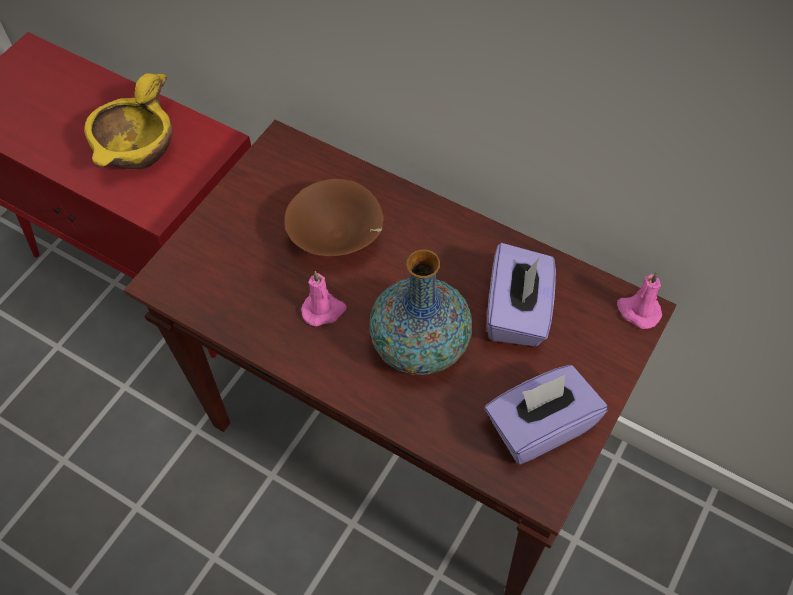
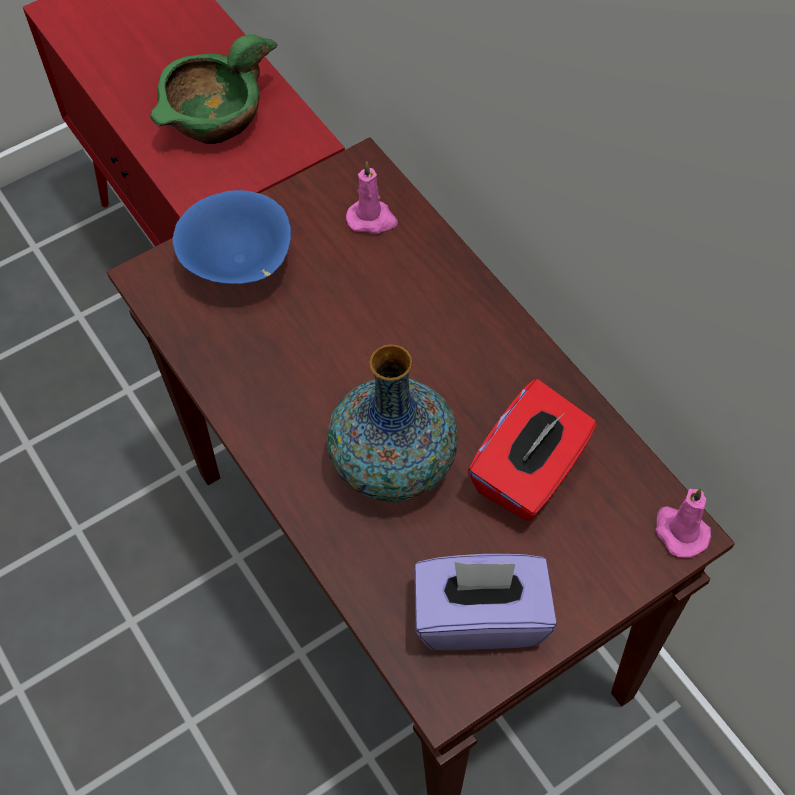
camera: 25 degrees right, 0 degrees up
yellow bowl [84,73,173,169] -> green bowl [150,34,278,144]
brown bowl [284,179,384,256] -> none
pink candle [301,271,347,327] -> pink candle moved to [346,162,398,234]
purple tissue box [487,243,556,346] -> red tissue box [468,379,597,521]
none -> blue bowl [173,190,291,284]

